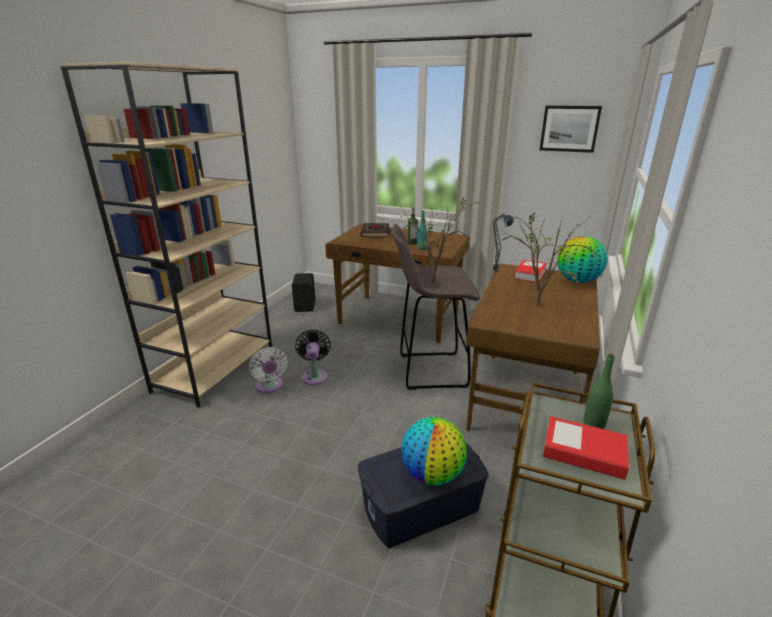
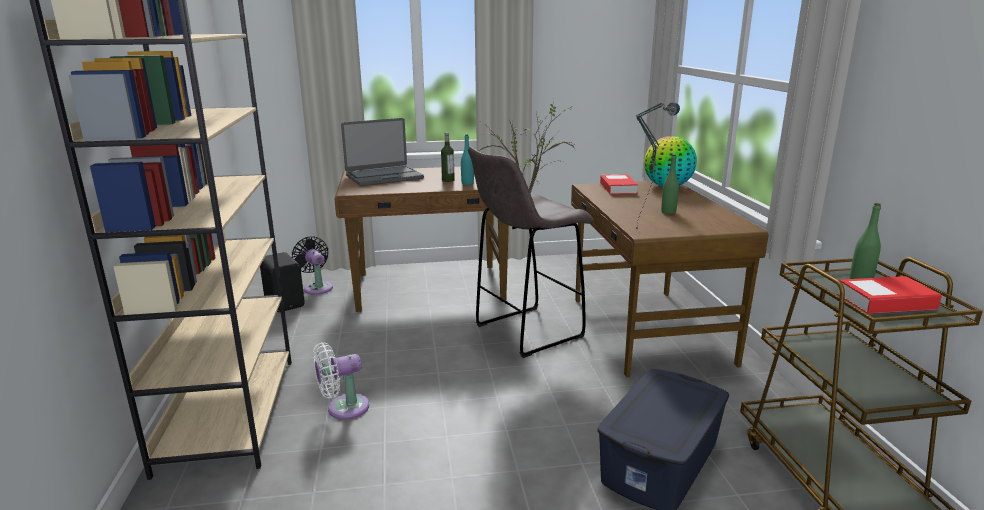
camera: 30 degrees left, 5 degrees down
white fan [249,347,287,393] -> white fan turned 120 degrees clockwise [313,342,369,420]
black fan [295,330,331,385] -> black fan moved to [292,236,333,295]
black book [360,223,390,237] -> laptop [341,118,424,186]
globe [401,417,467,485] -> none
potted plant [502,213,599,305] -> green bottle [661,154,679,214]
picture [540,106,602,153] -> none

